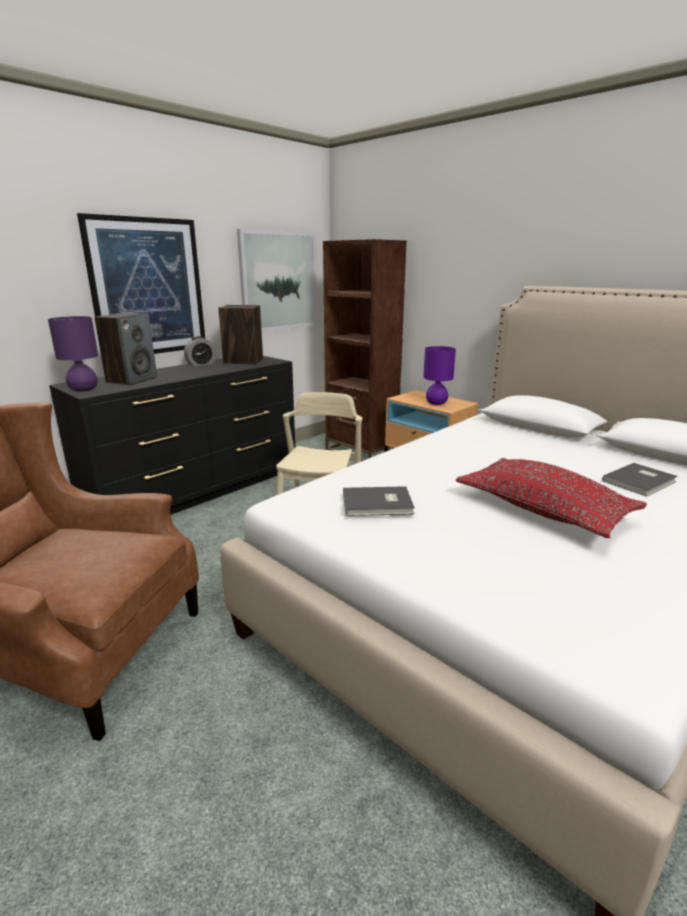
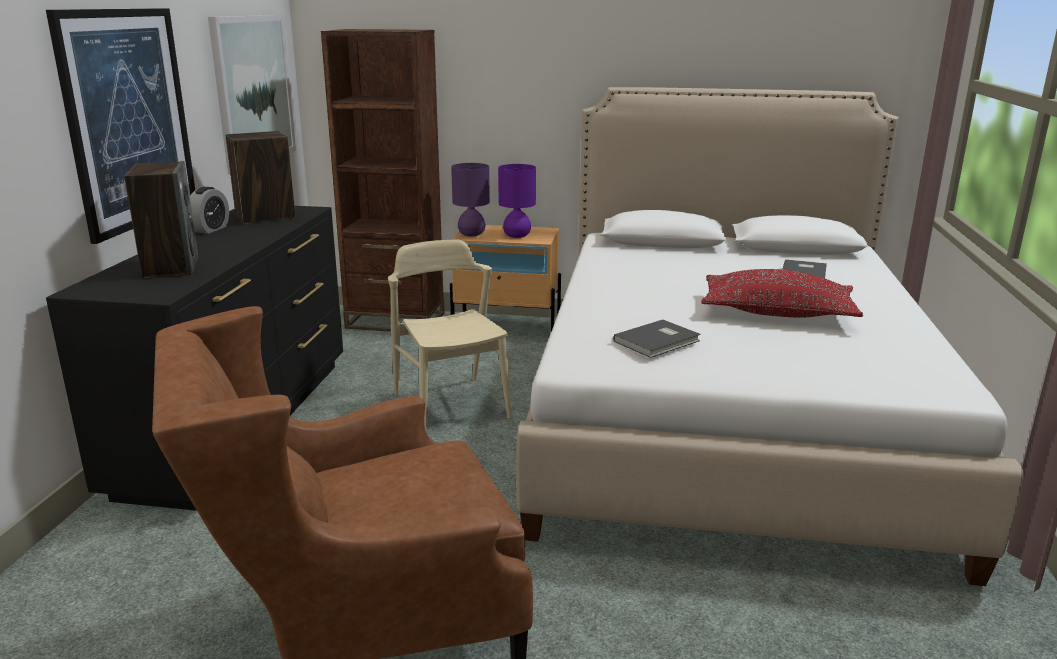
camera: 35 degrees left, 0 degrees up
purple table lamp [48,316,98,392] -> purple table lamp moved to [451,163,490,236]

